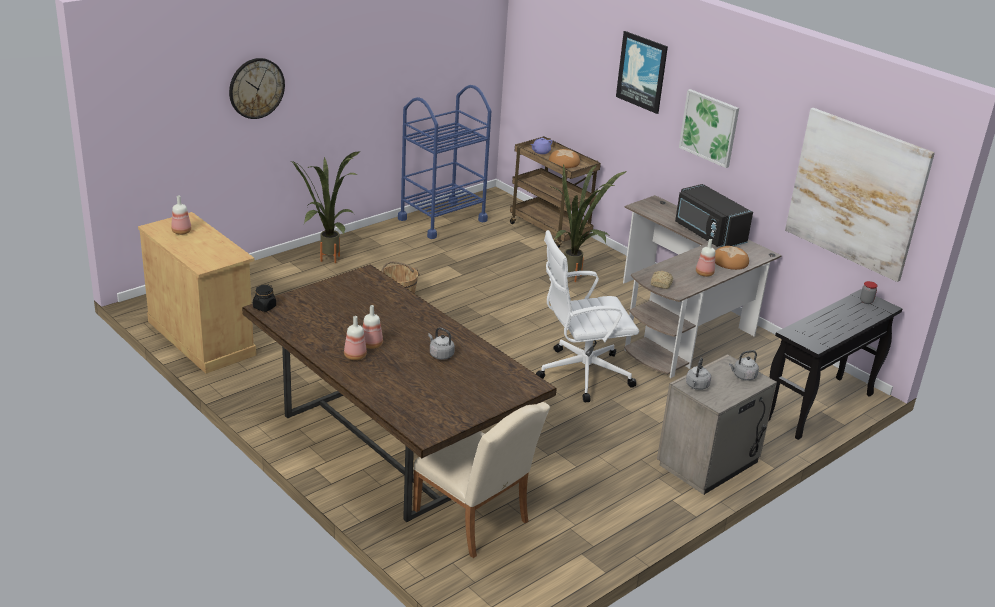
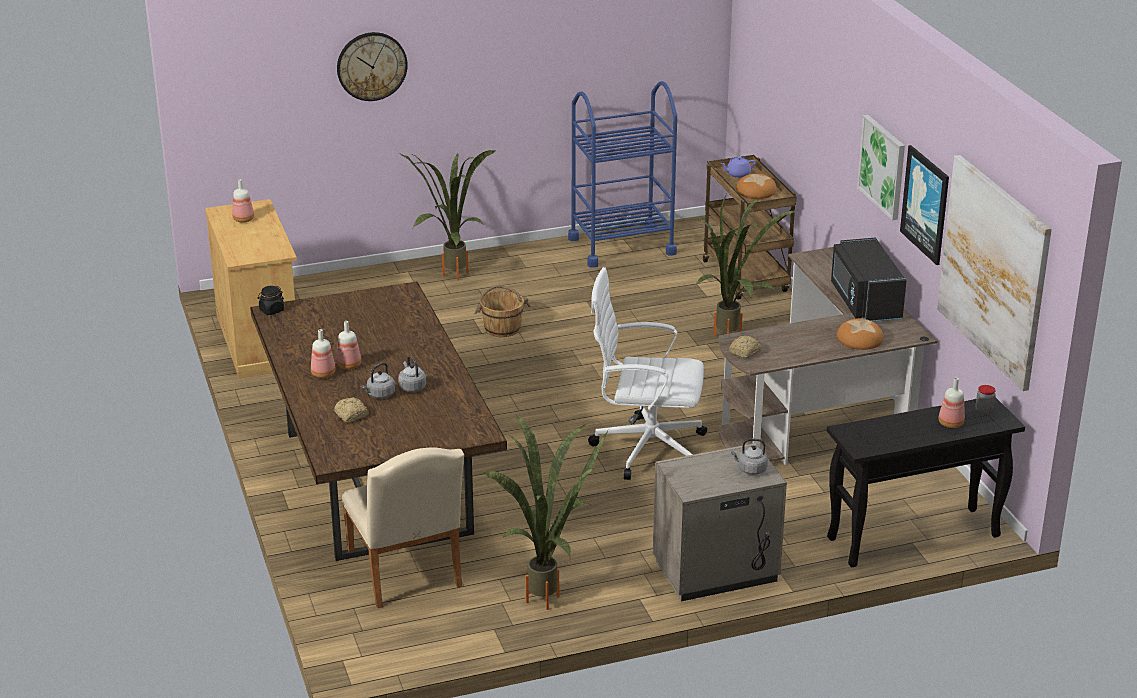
camera: 25 degrees right, 0 degrees up
picture [616,31,668,114] -> picture moved to [900,145,949,265]
grey kettle [686,358,711,390] -> grey kettle moved to [362,362,395,399]
bottle [696,239,715,277] -> bottle moved to [939,378,965,428]
none -> bread [334,397,369,423]
none -> potted plant [484,414,608,610]

